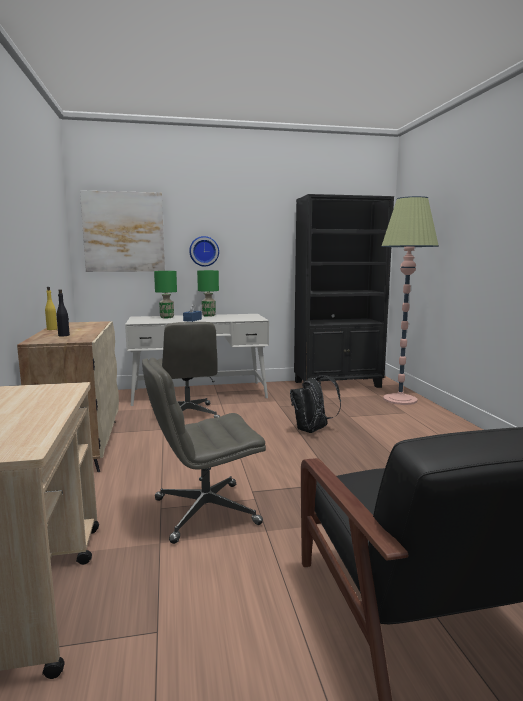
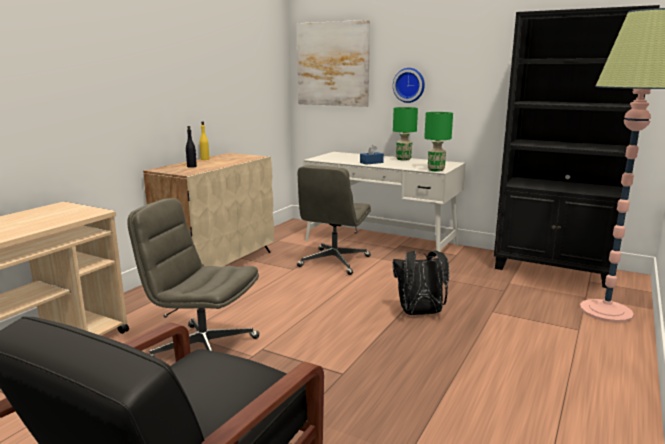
camera: 40 degrees right, 5 degrees up
green table lamp [154,271,177,318] -> green table lamp moved to [424,112,453,172]

